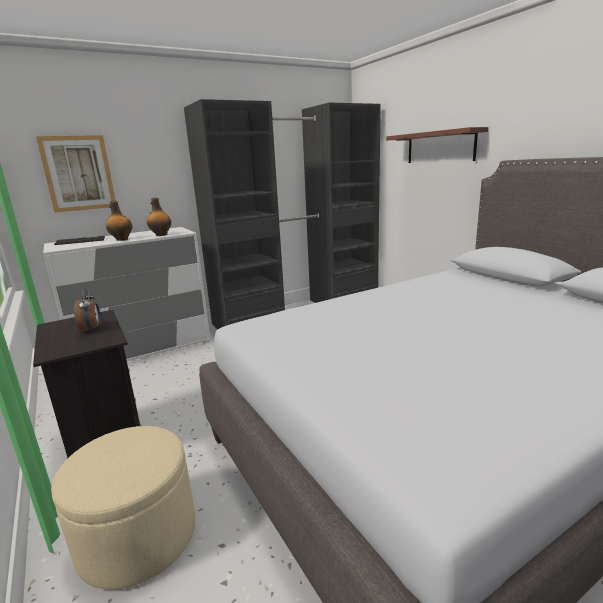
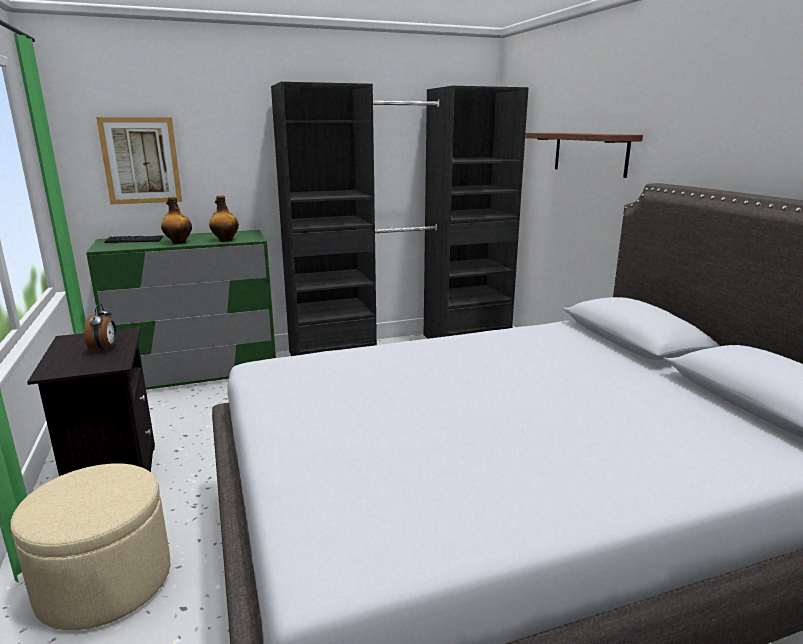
camera: 10 degrees right, 0 degrees up
white dresser [43,227,210,361] -> green dresser [86,230,276,390]

